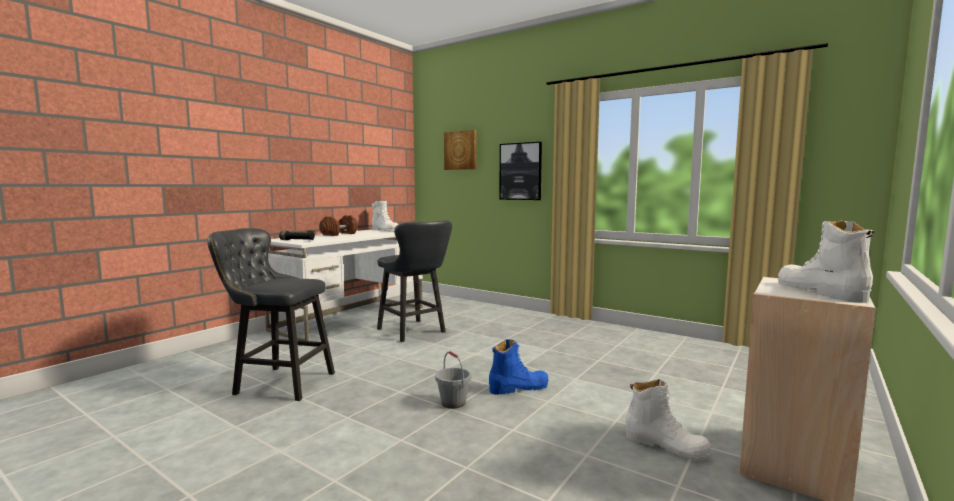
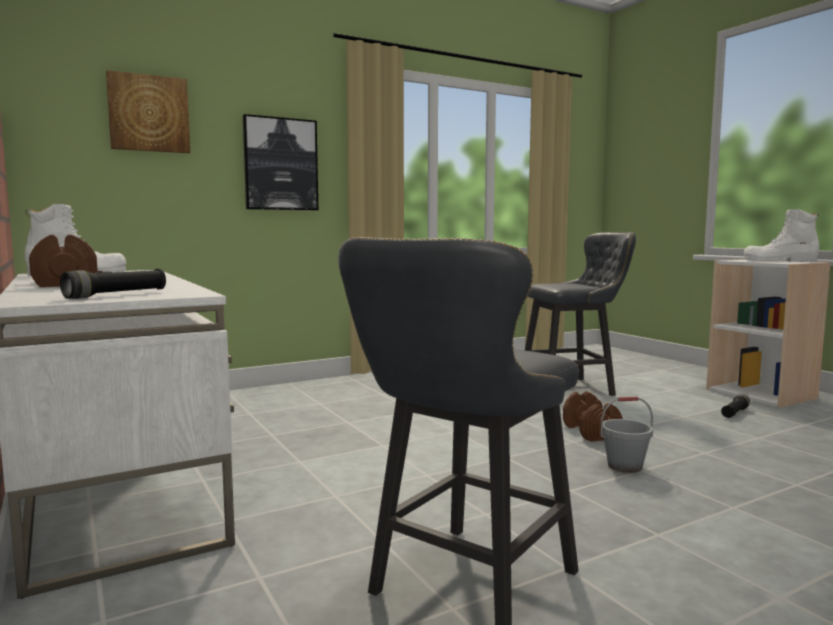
camera: 65 degrees left, 0 degrees up
grey stool [377,220,452,342] -> grey stool moved to [525,232,636,396]
blue boot [489,340,549,395] -> brown dumbbell [563,391,623,442]
white boot [626,379,711,461] -> black flashlight [721,394,750,418]

